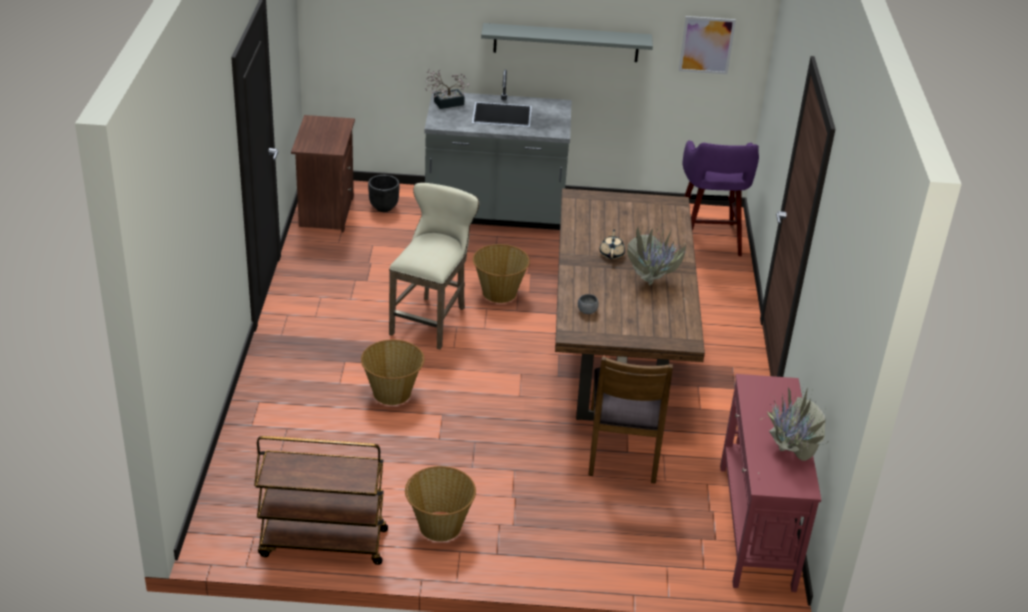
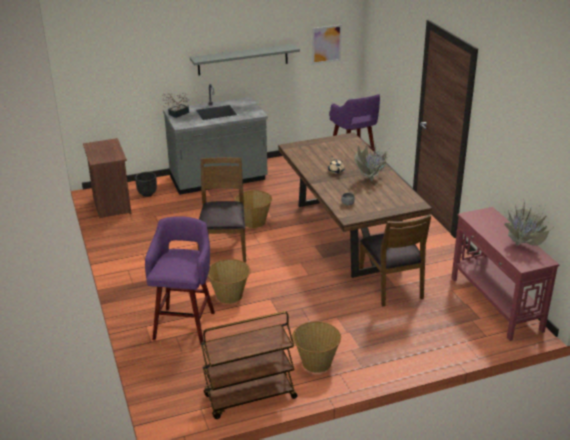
camera: 20 degrees left, 5 degrees down
beige stool [389,183,479,349] -> brown chair [198,158,246,263]
none -> purple stool [145,216,215,344]

